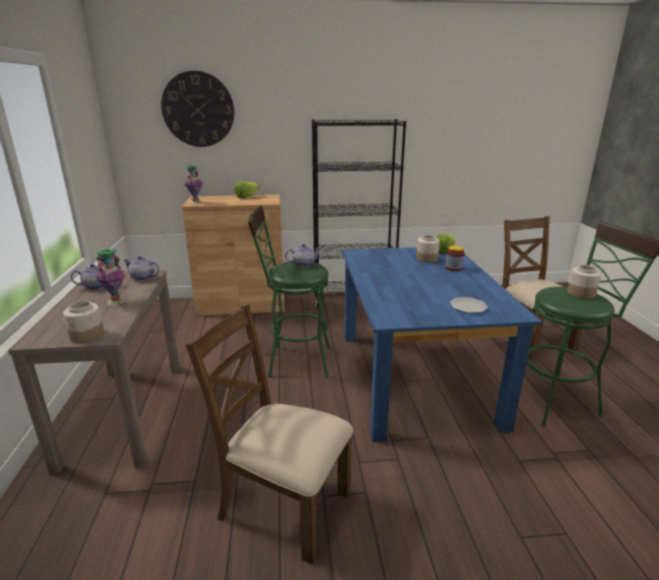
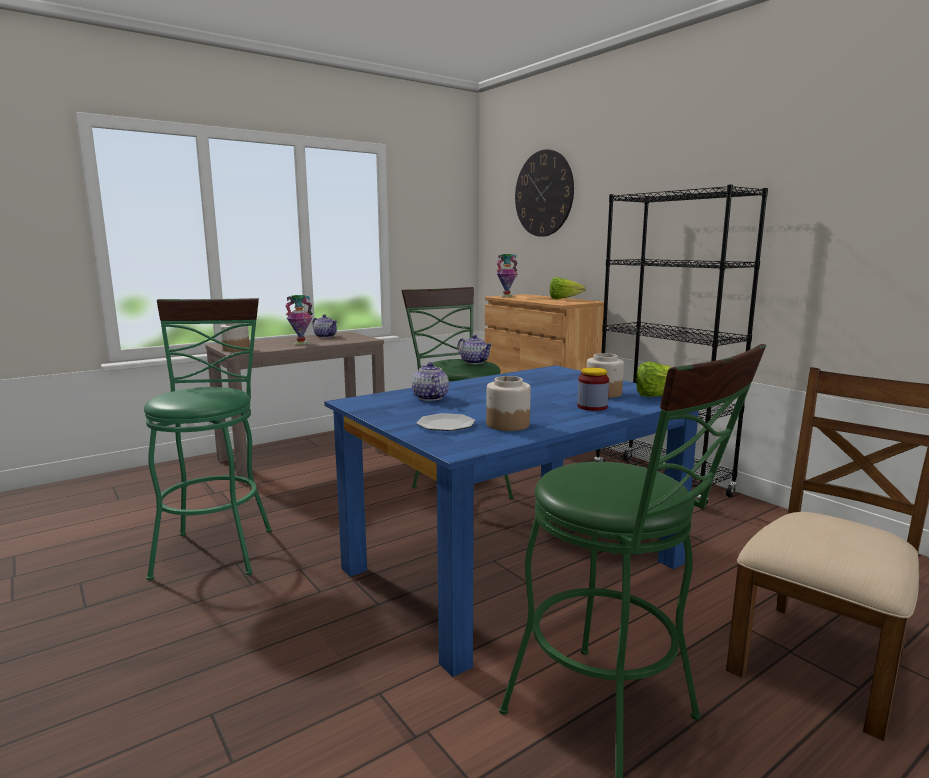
camera: 60 degrees right, 10 degrees down
teapot [123,256,160,281] -> teapot moved to [412,362,449,401]
brown chair [186,304,353,564] -> green stool [144,298,272,580]
jar [567,265,601,299] -> jar moved to [486,376,531,431]

